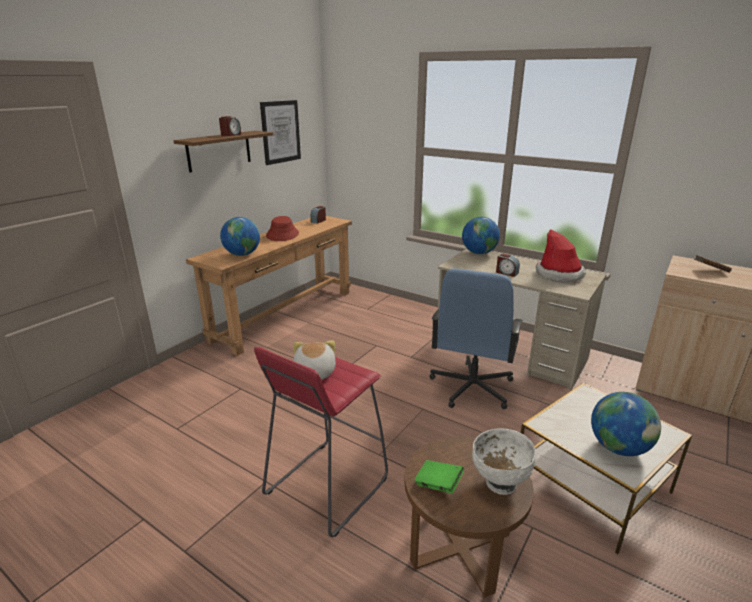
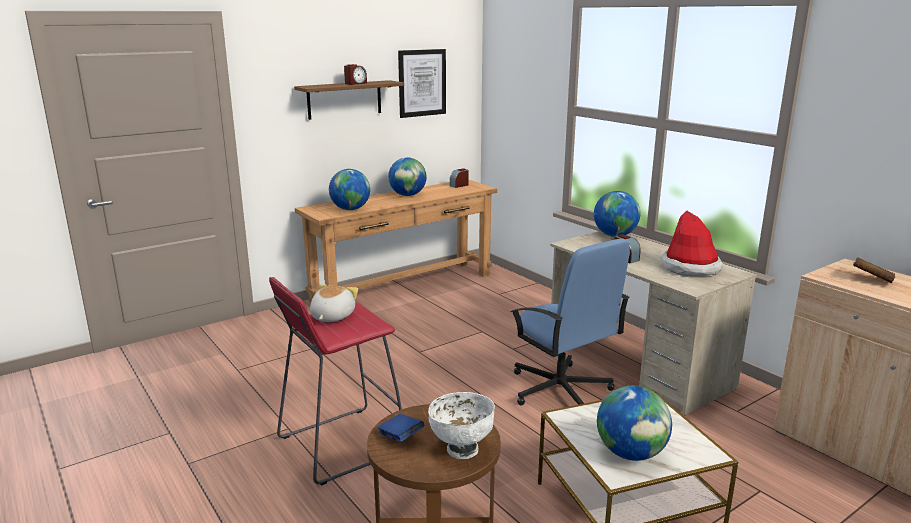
camera: 20 degrees right, 5 degrees down
red hat [266,216,299,241] -> globe [388,158,427,196]
green book [414,460,464,494] -> blue book [377,414,424,442]
blue office chair [429,269,523,409] -> blue office chair turned 75 degrees counterclockwise [510,239,630,405]

